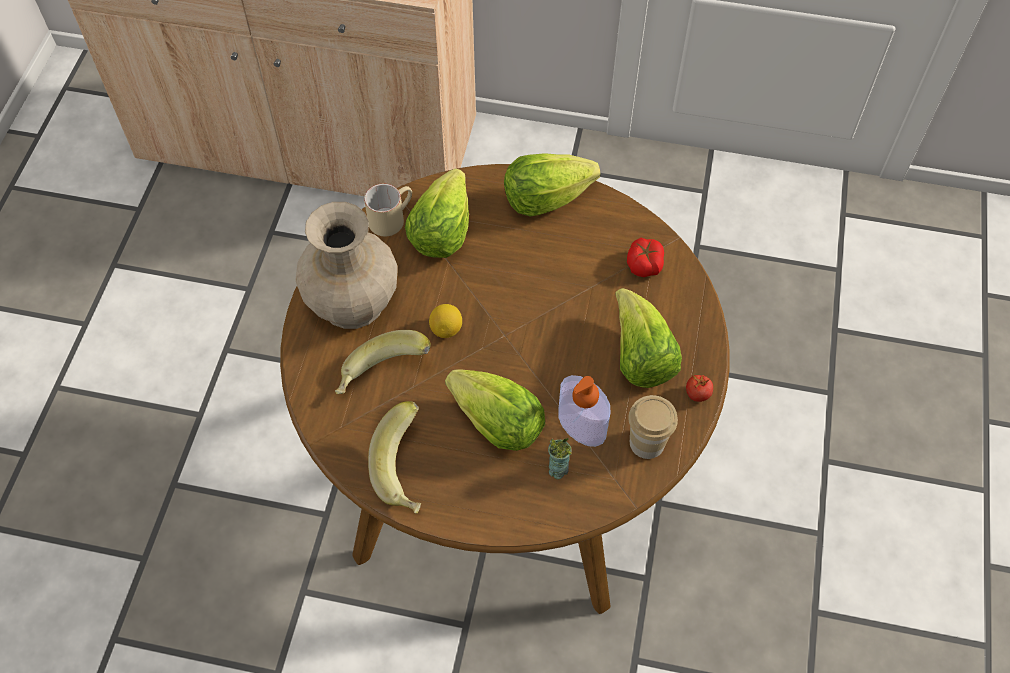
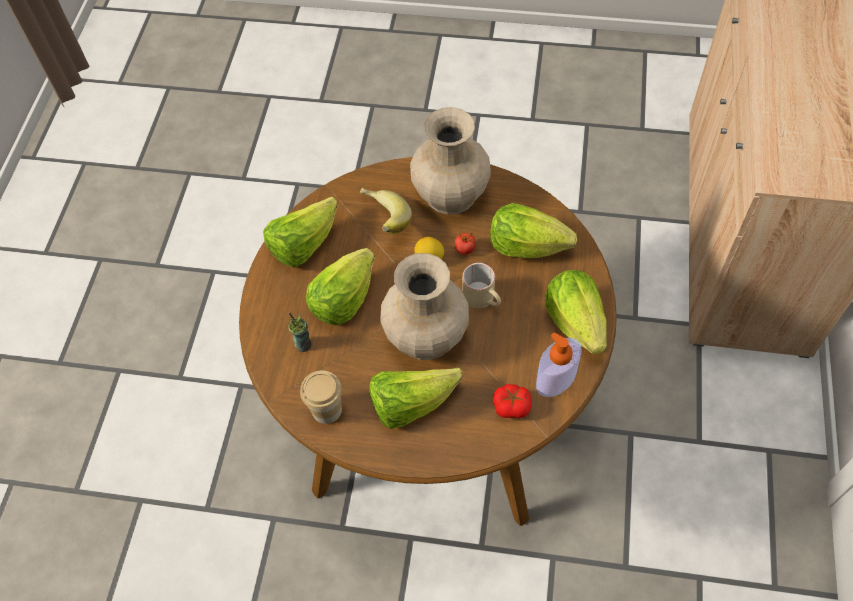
camera: 90 degrees right, 0 degrees up
beige mug [364,184,412,236] -> beige mug moved to [462,263,501,309]
banana [368,401,421,514] -> lettuce [263,197,338,268]
soap dispenser [558,375,610,447] -> soap dispenser moved to [536,333,582,397]
tomato [686,375,713,402] -> tomato moved to [455,231,476,255]
none -> beige vase [380,253,469,360]

